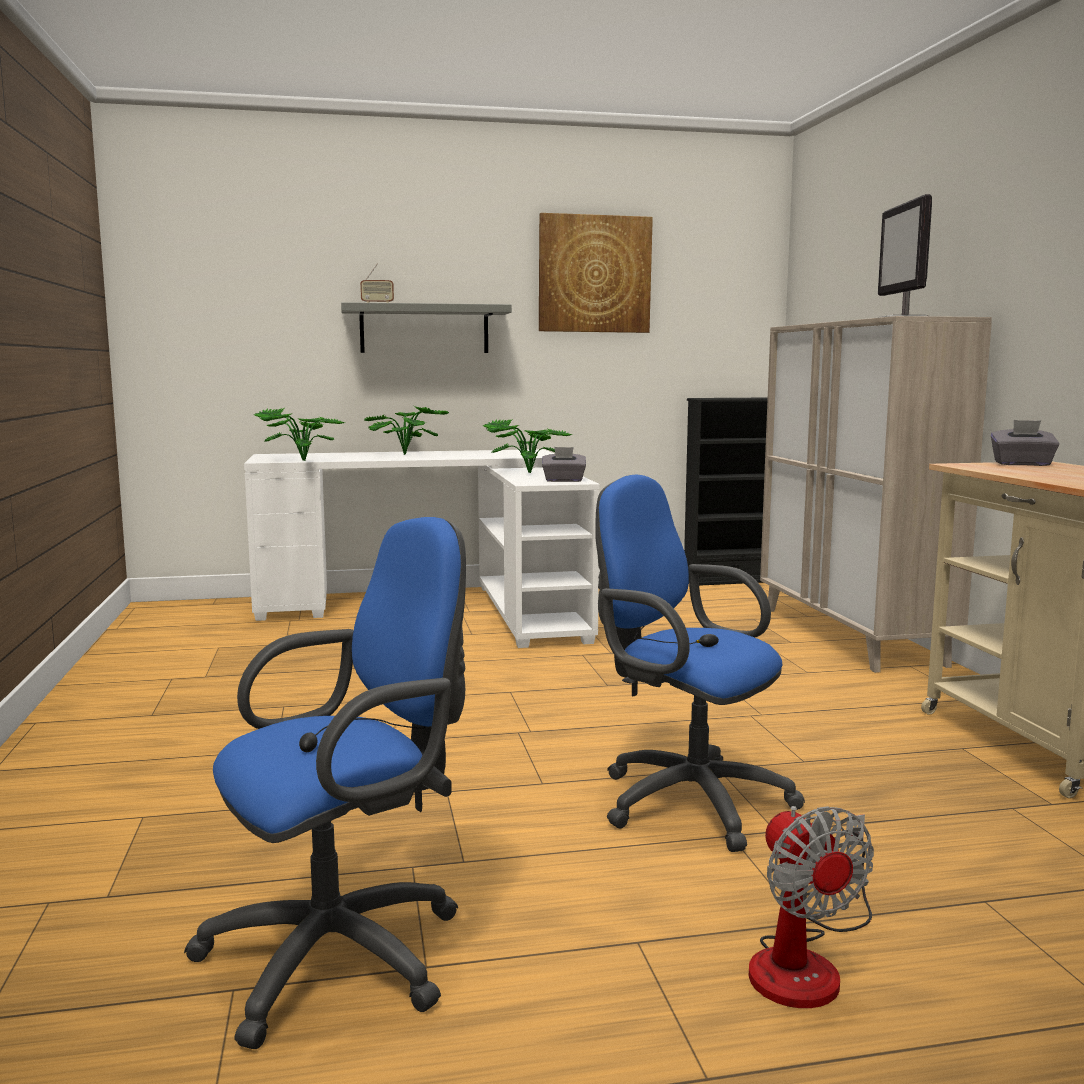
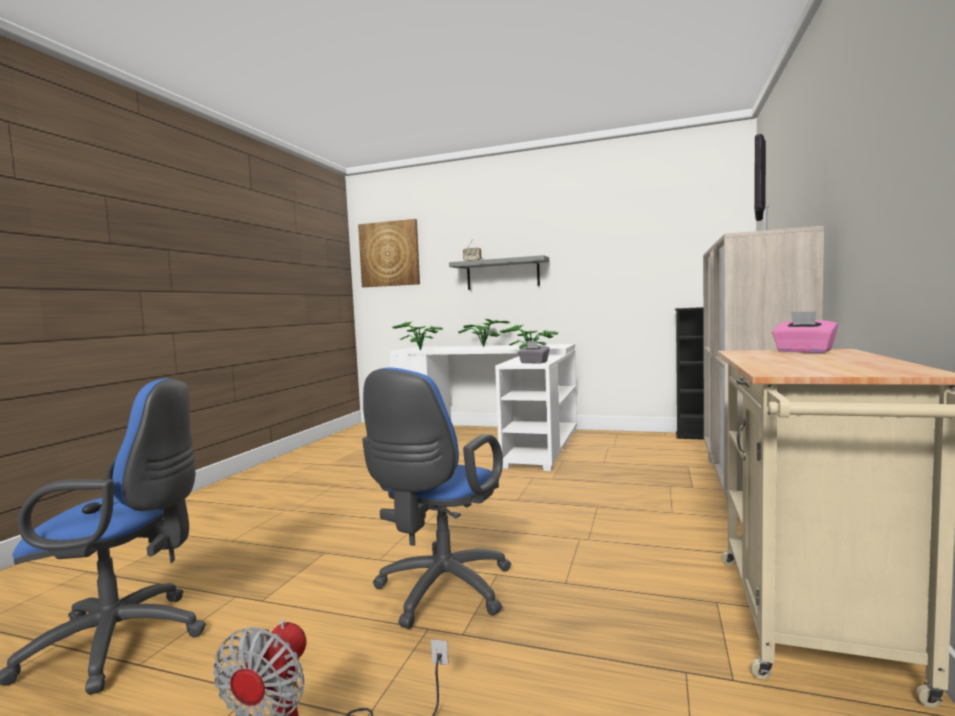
camera: 30 degrees right, 5 degrees down
picture [539,213,653,333] -> picture moved to [358,219,420,287]
blue office chair [595,475,805,852] -> blue office chair turned 135 degrees counterclockwise [362,367,511,629]
grey tissue box [991,420,1059,466] -> pink tissue box [772,311,838,353]

